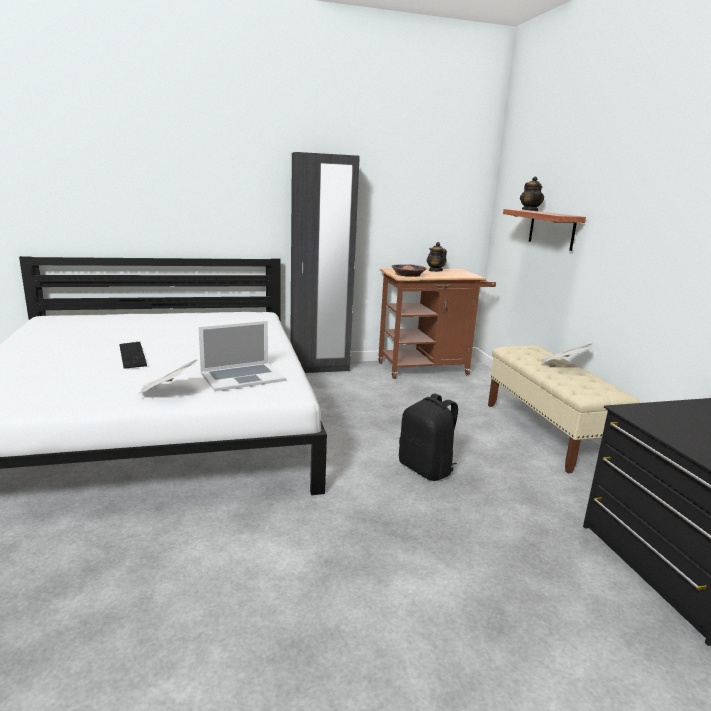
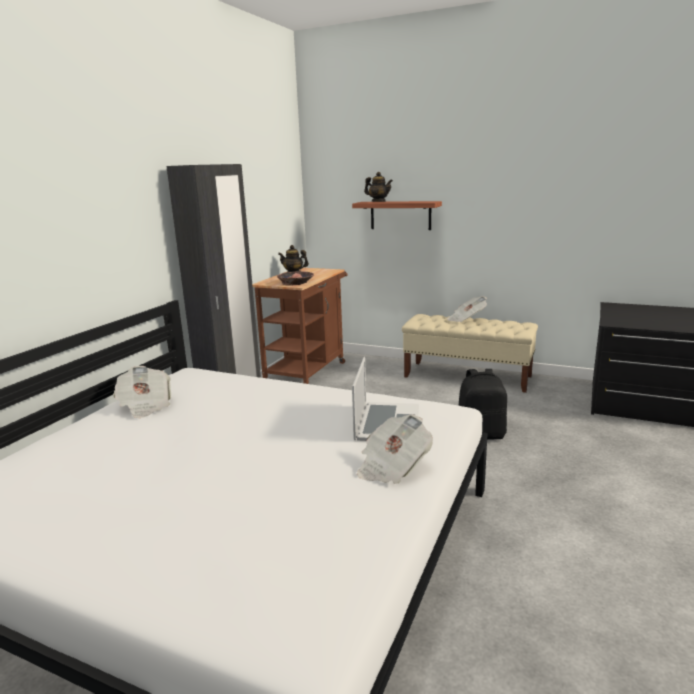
camera: 50 degrees left, 0 degrees up
keyboard [119,342,147,369] -> none
none -> newspaper [113,366,171,418]

